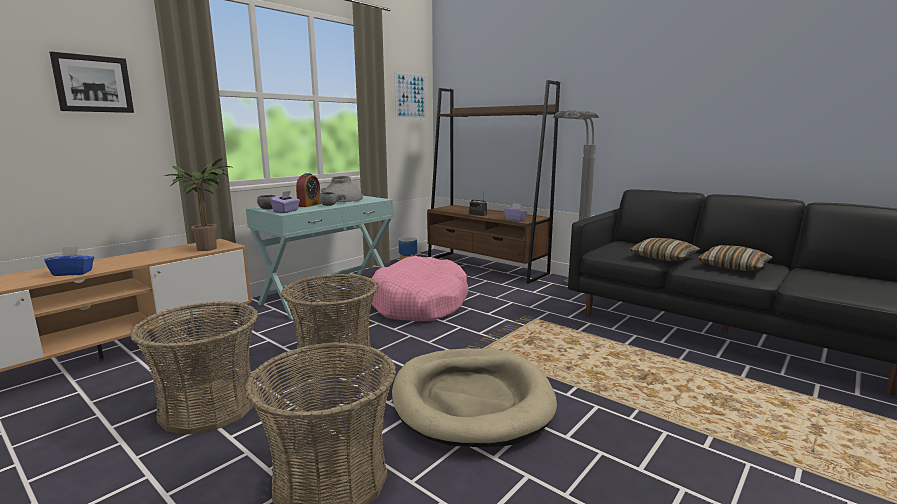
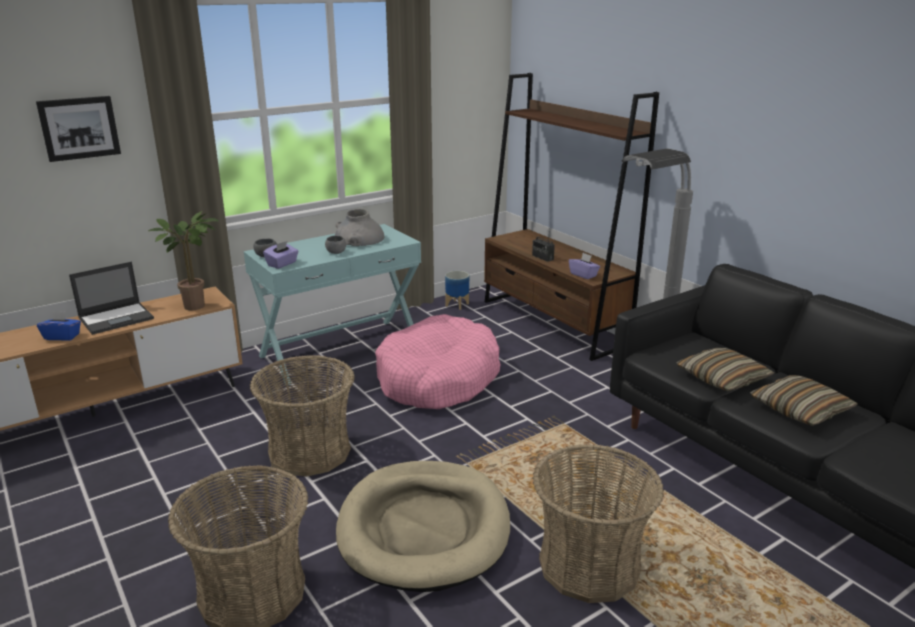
camera: 15 degrees right, 10 degrees up
basket [130,301,258,435] -> basket moved to [533,444,664,603]
alarm clock [296,173,321,207] -> none
picture [394,71,427,120] -> none
none -> laptop [69,262,154,335]

